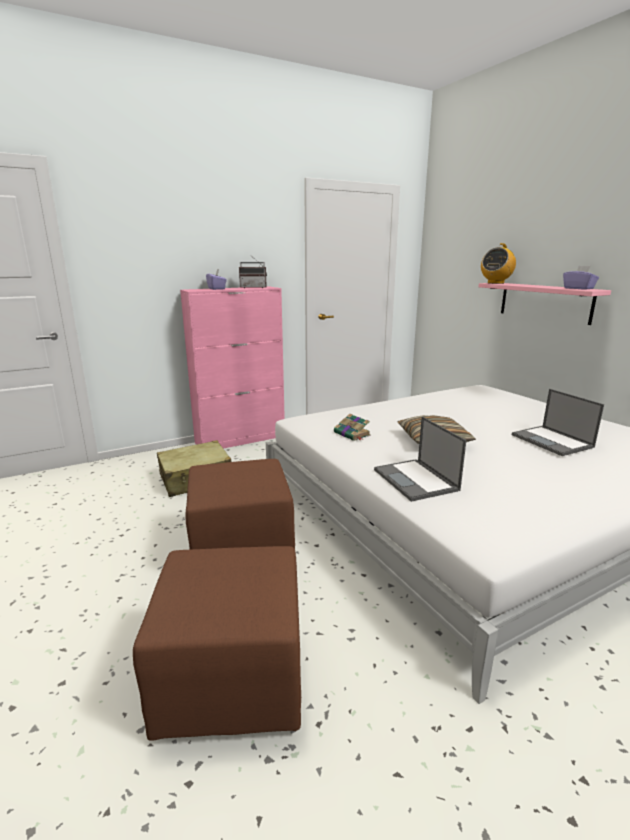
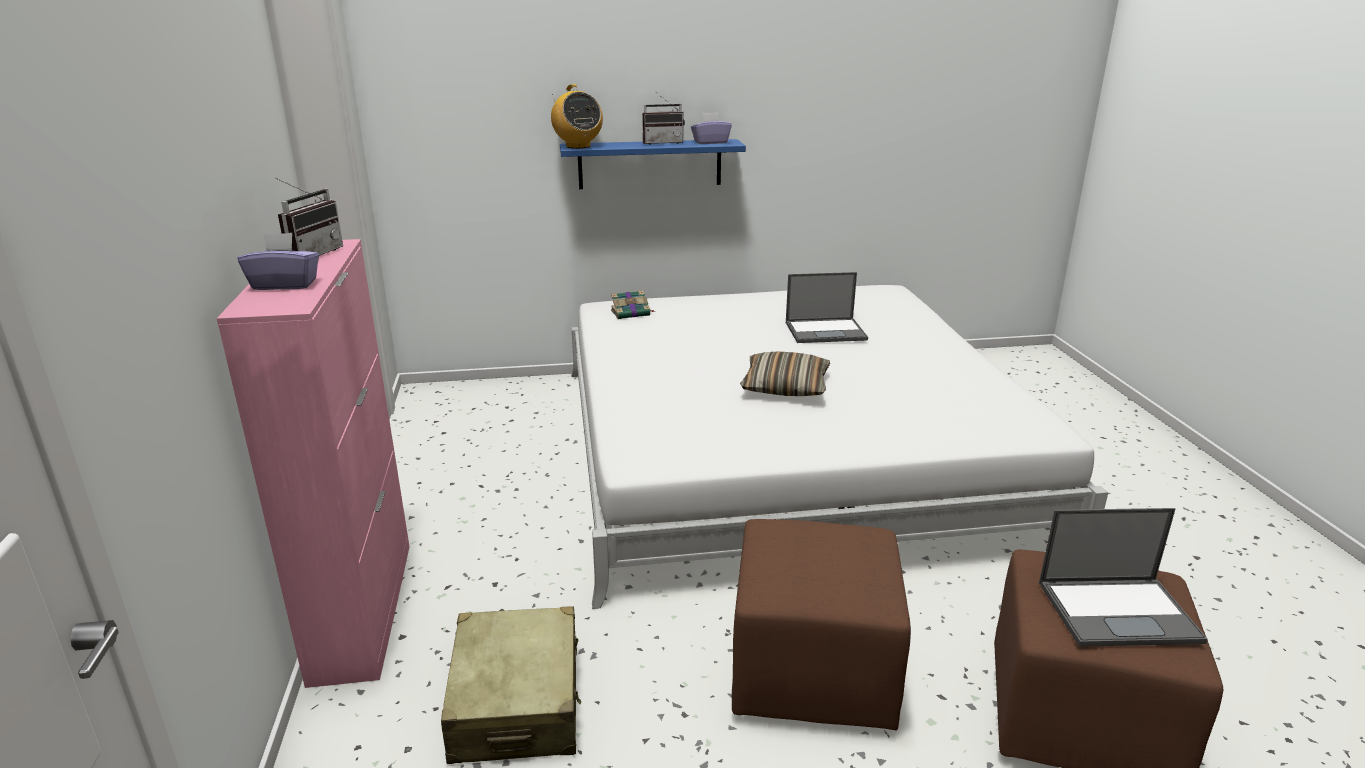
camera: 70 degrees left, 5 degrees up
book [334,414,371,441] -> book moved to [611,290,655,319]
laptop [374,416,466,502] -> laptop moved to [1039,508,1208,647]
pink shelf [478,283,611,325] -> blue shelf [560,139,746,189]
none -> radio [642,92,685,145]

